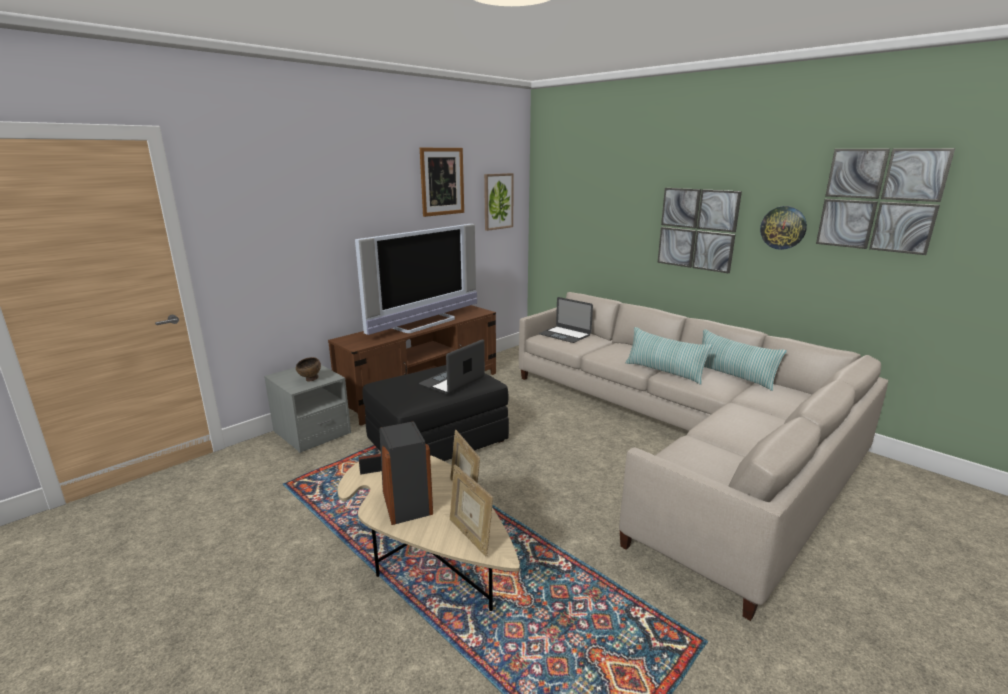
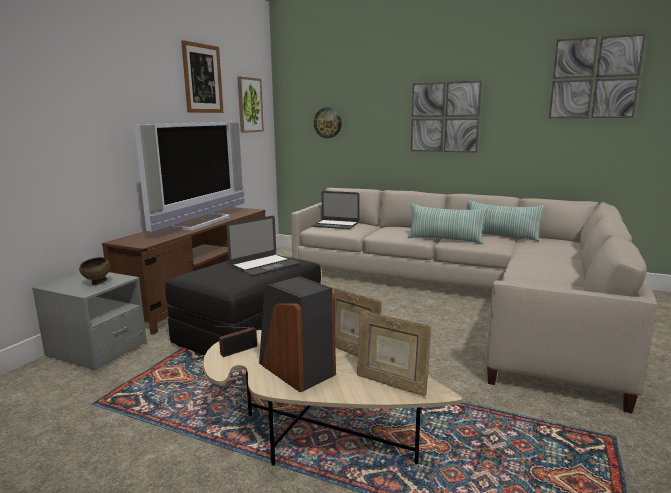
camera: 20 degrees left, 5 degrees down
laptop [419,339,485,394] -> laptop turned 150 degrees counterclockwise [226,216,300,276]
wall clock [760,206,807,250] -> wall clock moved to [314,108,342,138]

